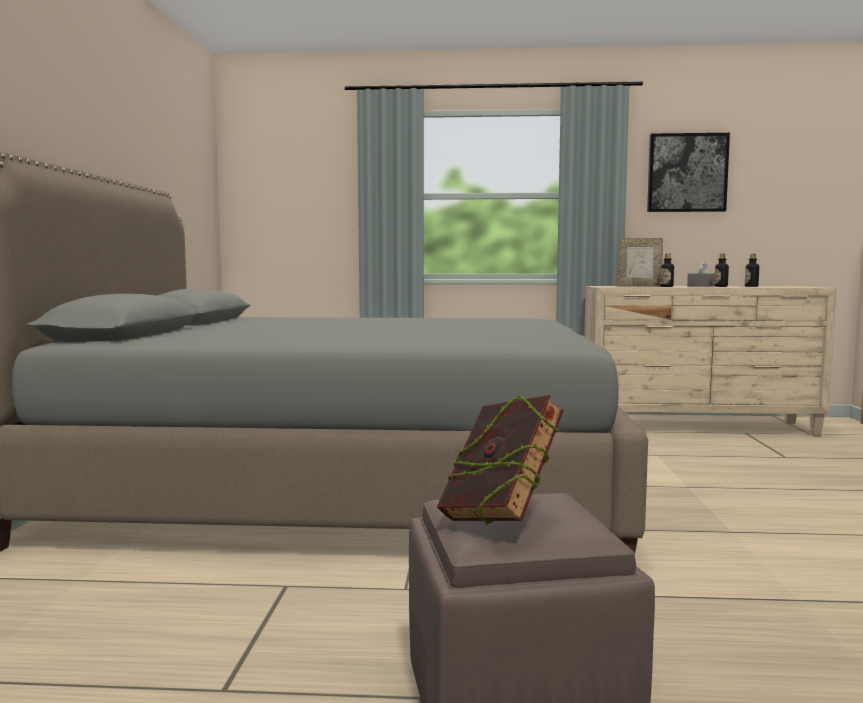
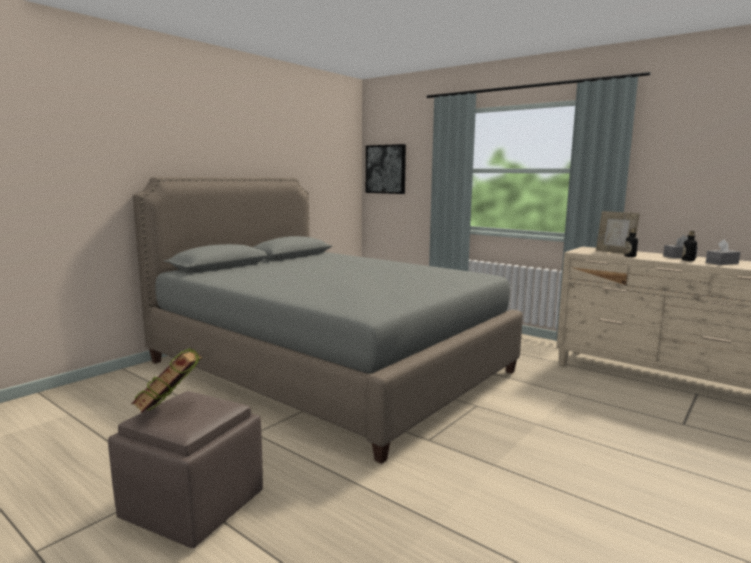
camera: 35 degrees right, 5 degrees up
picture [647,133,730,212] -> picture moved to [366,144,406,194]
bottle [745,254,759,287] -> grey tissue box [706,239,740,265]

